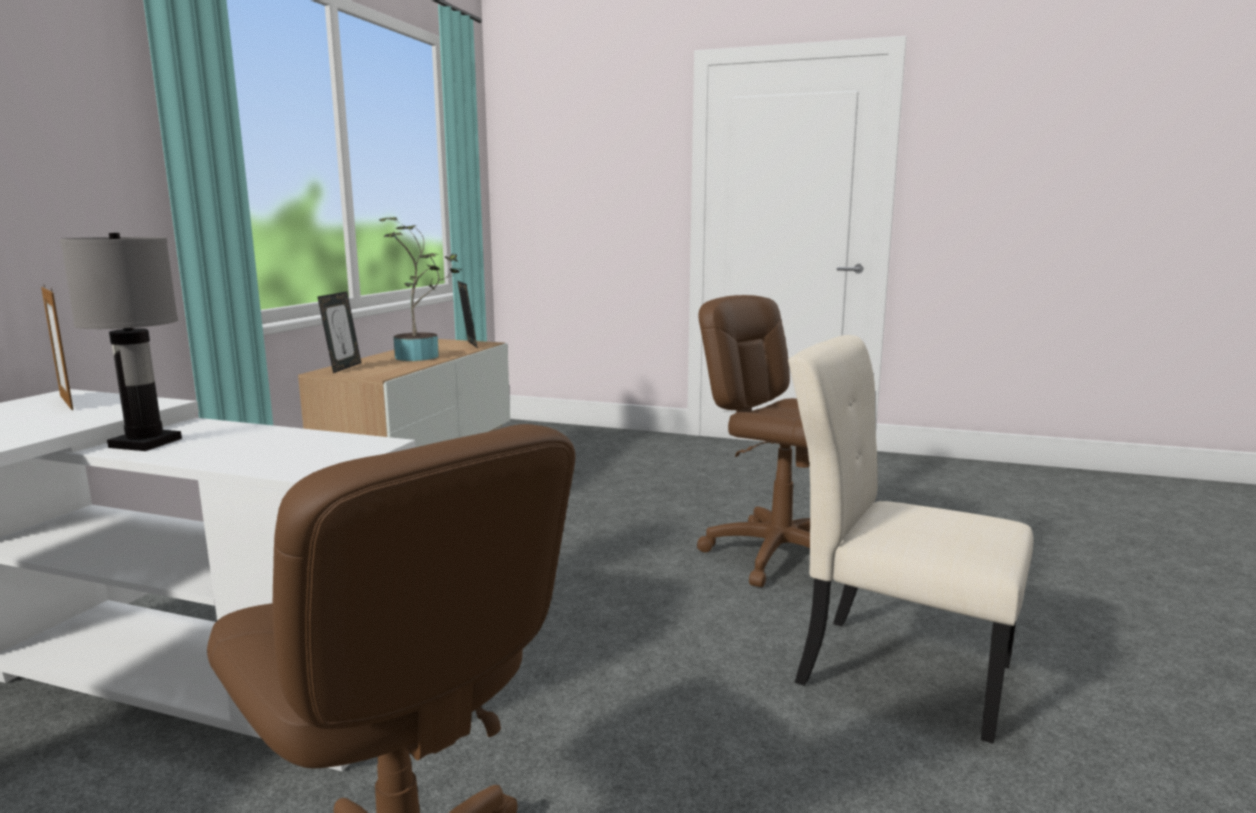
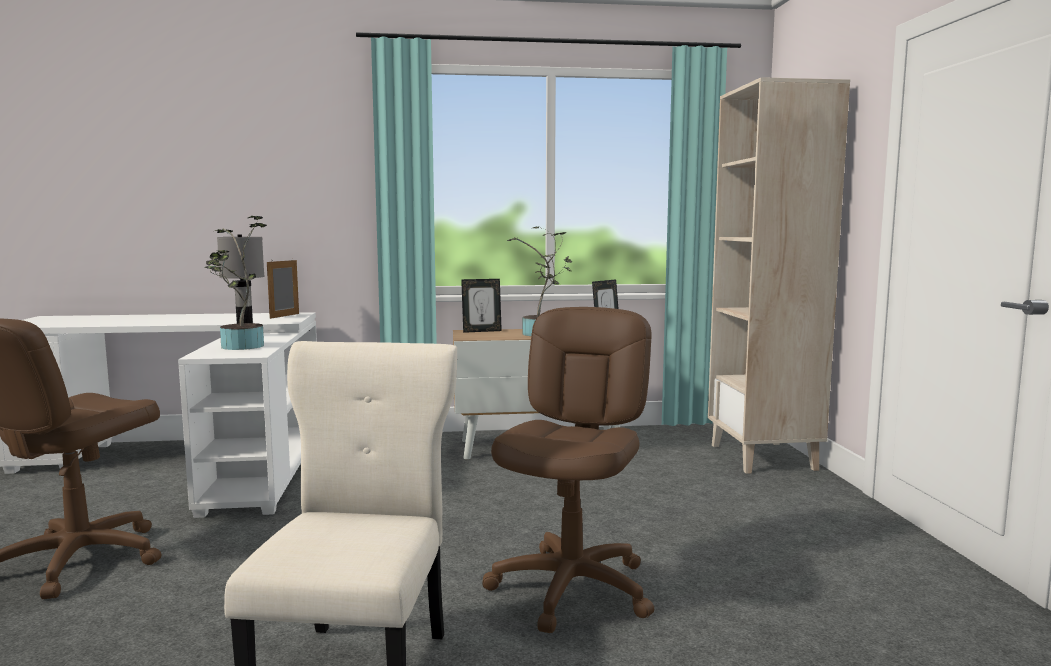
camera: 65 degrees right, 5 degrees down
none -> potted plant [205,216,267,350]
none -> beige bookcase [708,77,850,474]

